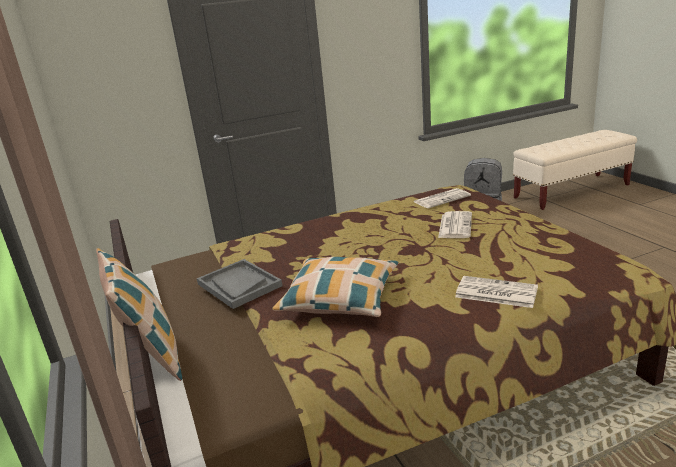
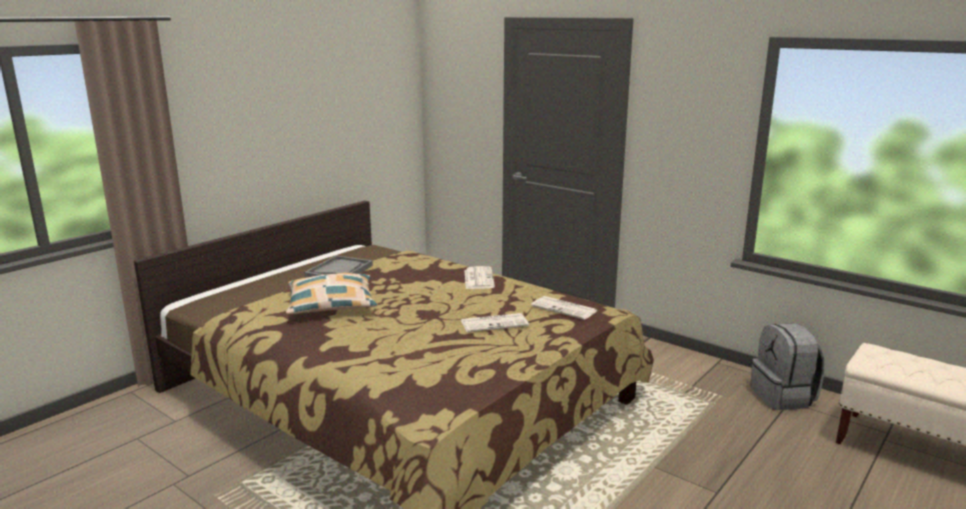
camera: 60 degrees right, 5 degrees down
pillow [96,248,182,381] -> none
newspaper [455,276,538,308] -> newspaper moved to [464,266,495,289]

